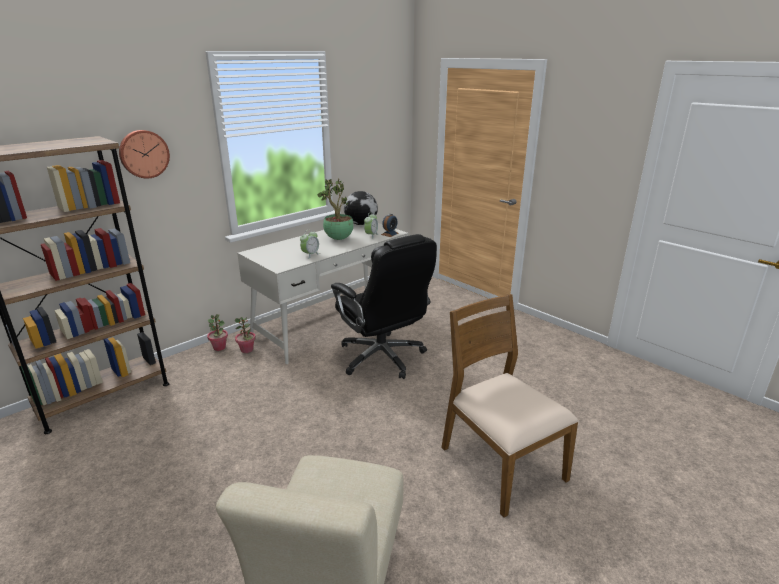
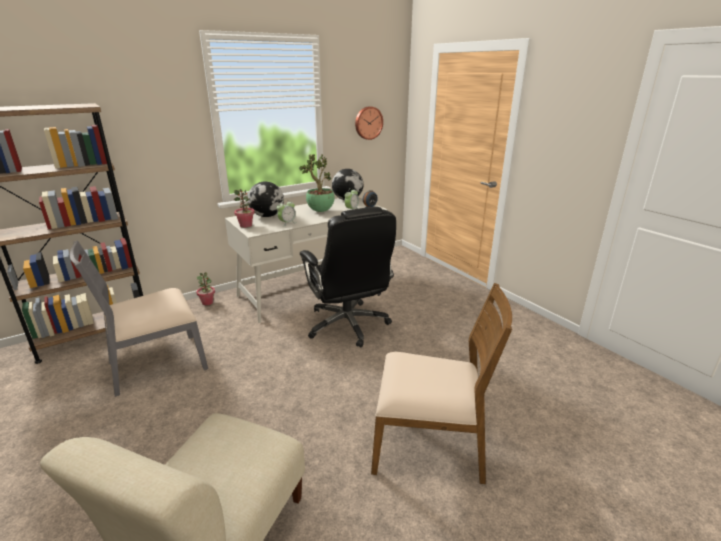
camera: 10 degrees right, 0 degrees up
wall clock [119,130,170,179] -> wall clock moved to [355,106,383,140]
potted plant [235,317,256,353] -> potted plant moved to [234,189,255,228]
brown chair [441,294,579,518] -> brown chair turned 120 degrees clockwise [371,283,512,484]
none -> grey chair [70,240,208,397]
none -> globe [247,181,284,217]

